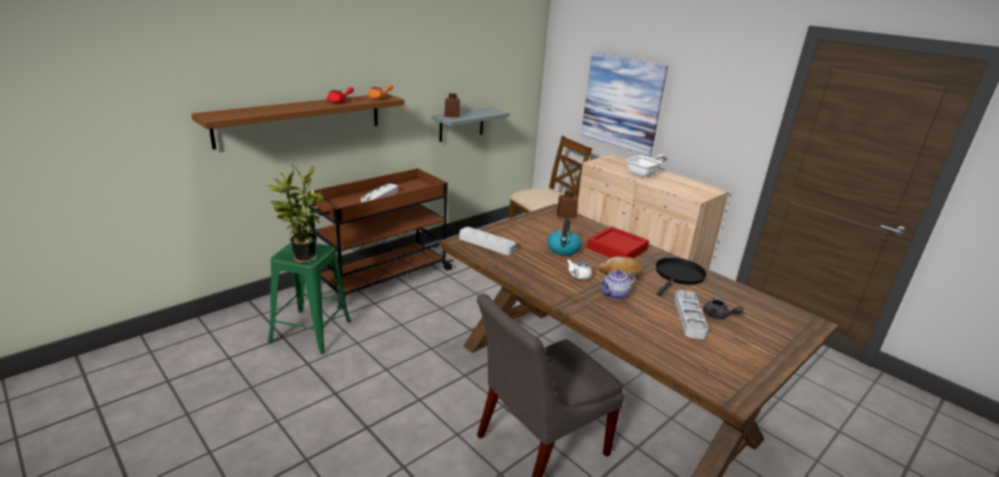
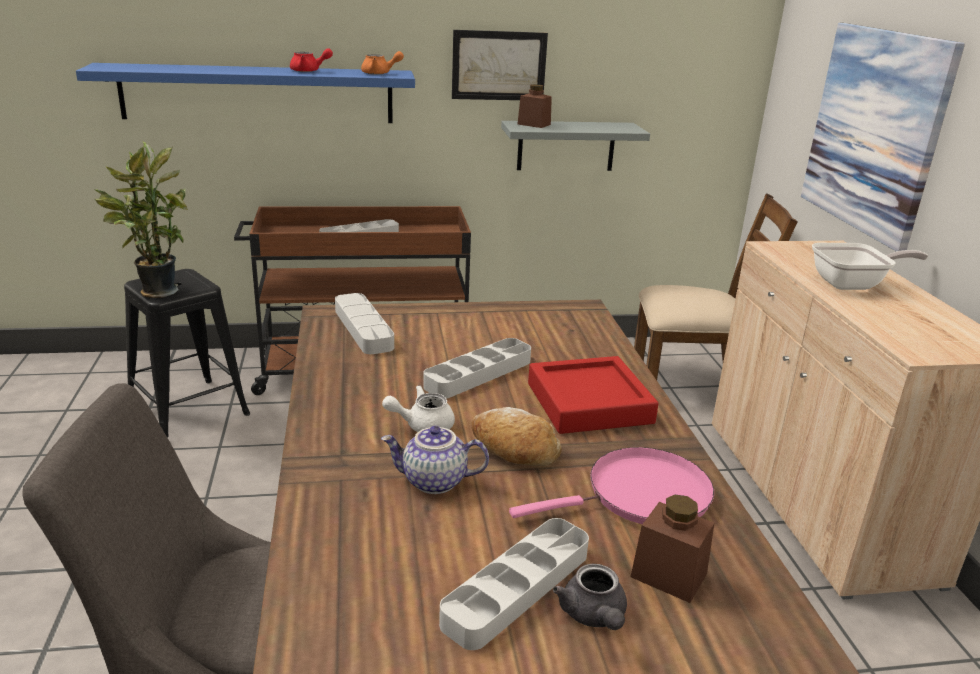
camera: 35 degrees right, 0 degrees up
brown shelf [191,93,404,149] -> blue shelf [76,63,415,123]
green stool [268,243,351,354] -> black stool [124,269,250,438]
kettle [547,218,581,255] -> grey tray [423,338,531,398]
brown jar [557,190,578,219] -> brown jar moved to [631,495,714,603]
black frying pan [656,257,707,296] -> pink frying pan [509,447,714,524]
none -> picture [452,30,548,100]

